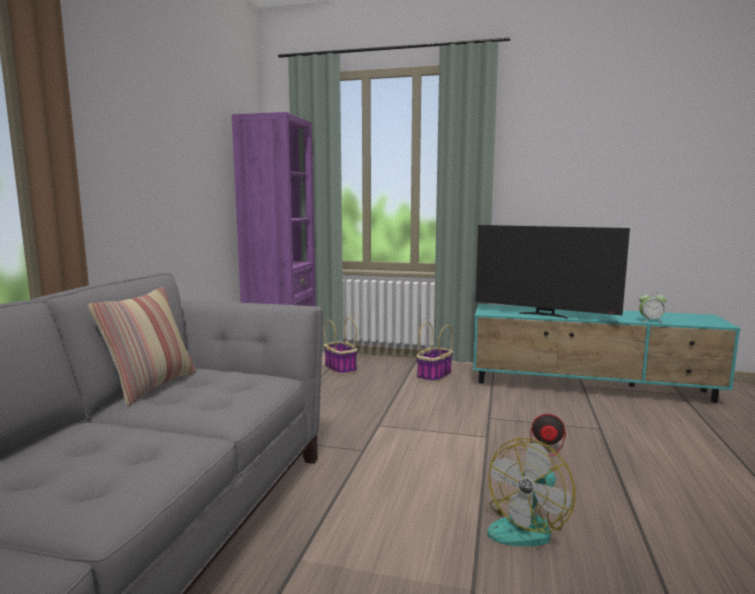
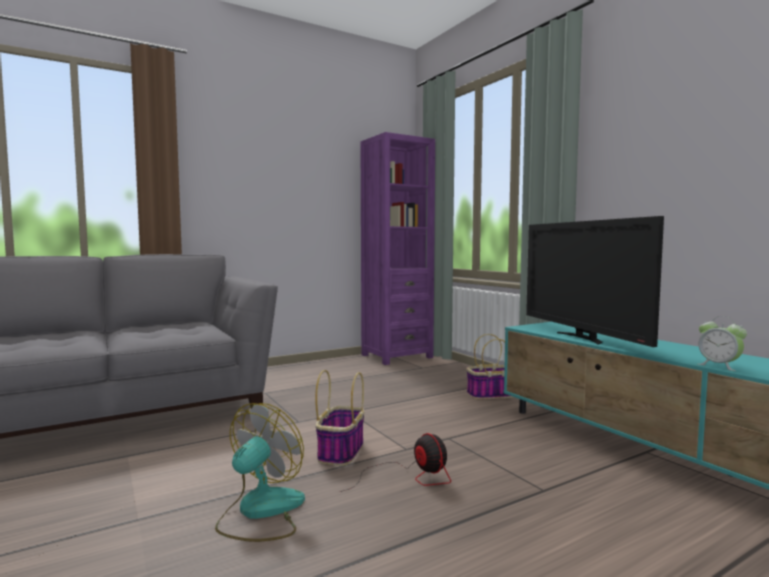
camera: 45 degrees right, 5 degrees down
pillow [88,287,196,406] -> none
basket [324,317,357,375] -> basket moved to [315,370,364,466]
fan [487,438,576,546] -> fan turned 120 degrees clockwise [215,403,305,542]

